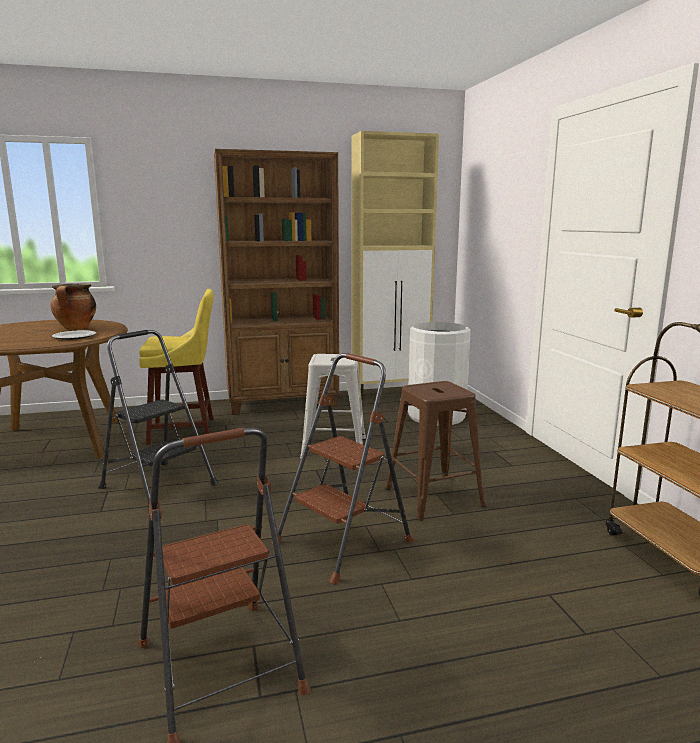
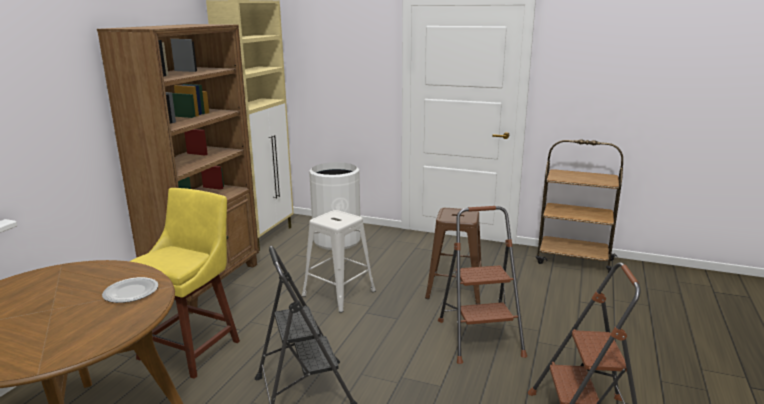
camera: 55 degrees left, 5 degrees up
cooking pot [51,284,96,330] -> none

